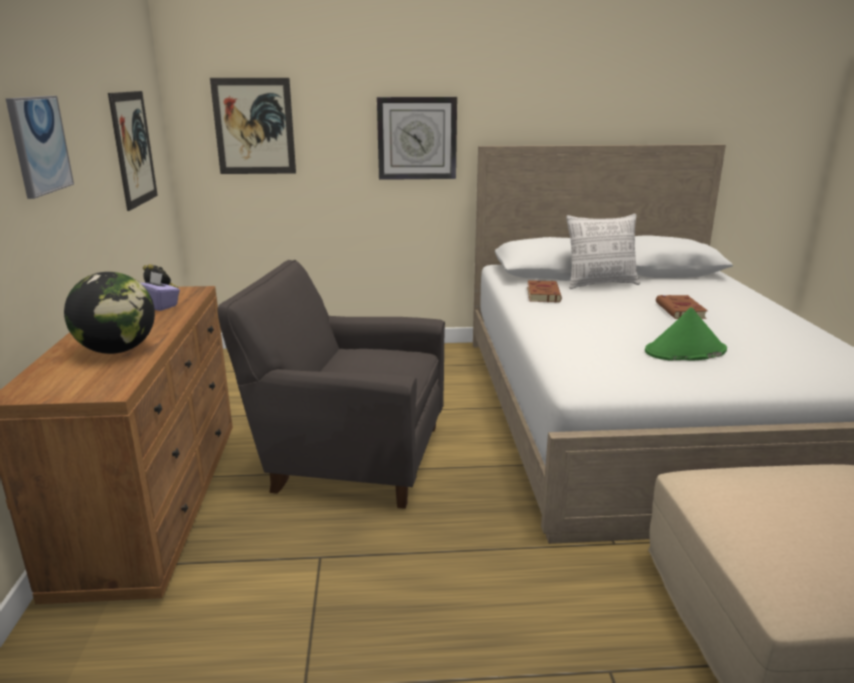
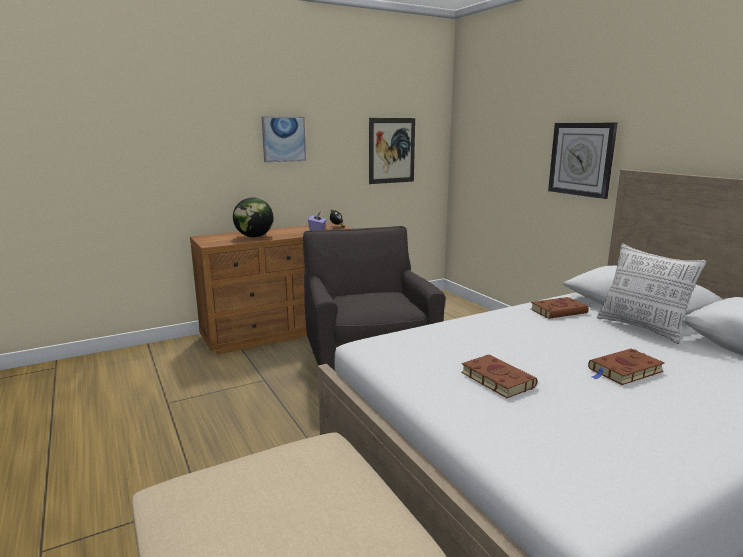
camera: 65 degrees right, 5 degrees down
picture [210,78,296,174] -> none
green hat [645,307,727,360] -> brown book [461,354,537,398]

